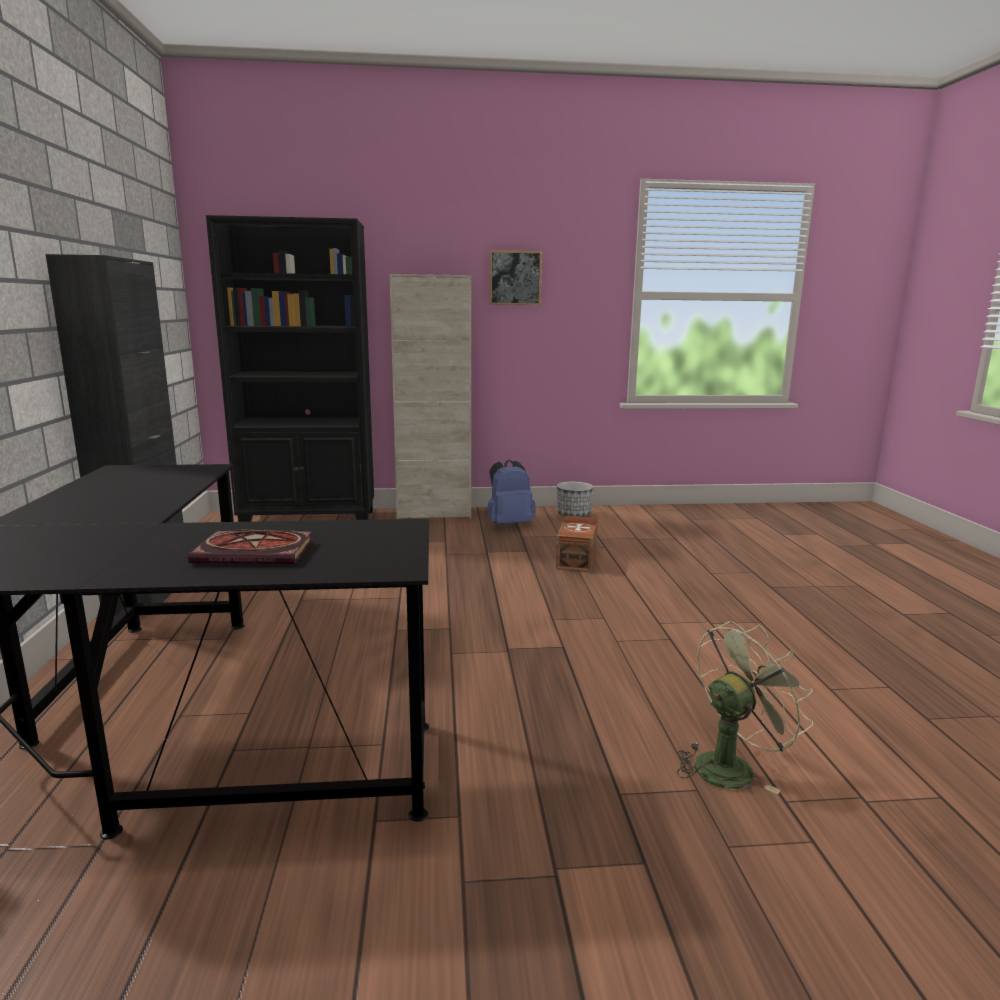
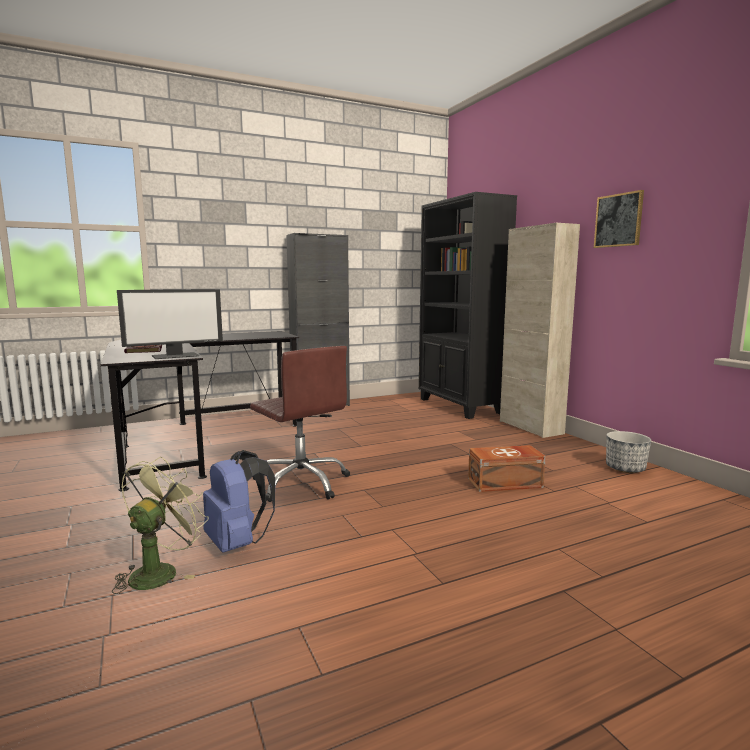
camera: 70 degrees right, 5 degrees down
blue backpack [488,460,536,524] -> blue backpack moved to [203,450,275,553]
green fan [677,621,813,794] -> green fan turned 105 degrees counterclockwise [112,457,209,594]
none -> monitor [117,289,223,359]
none -> brown office chair [250,346,350,502]

